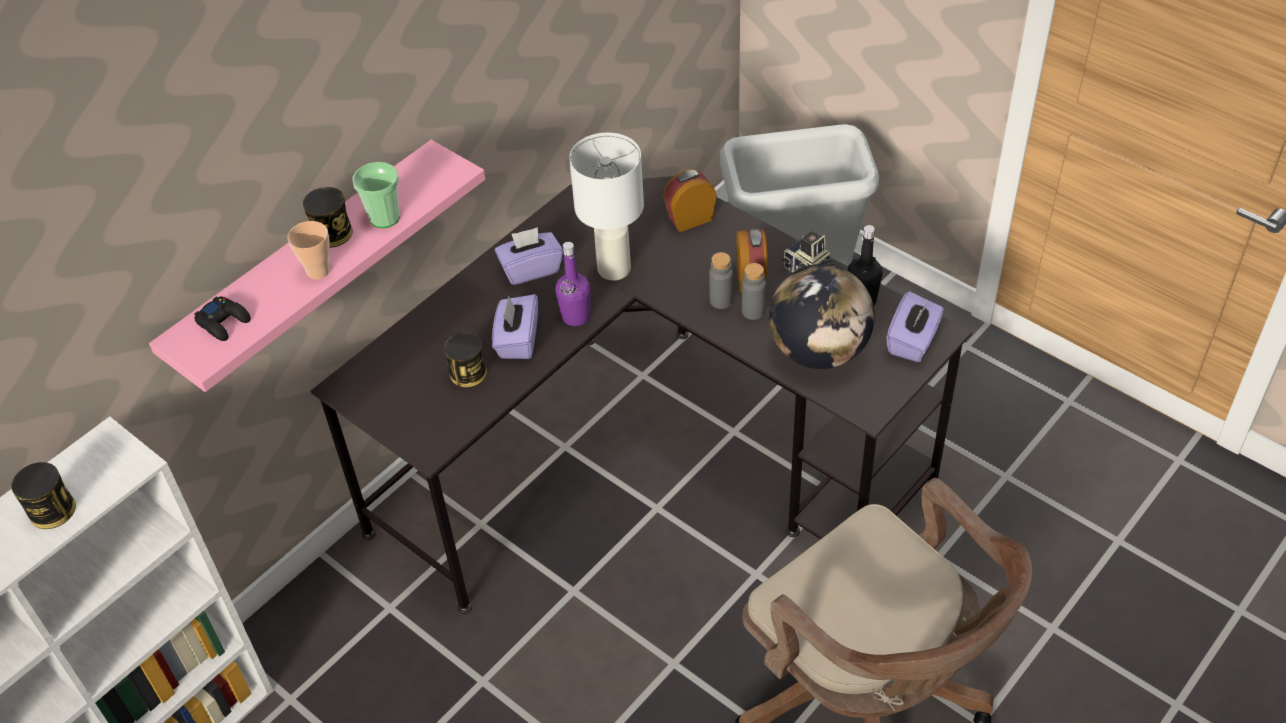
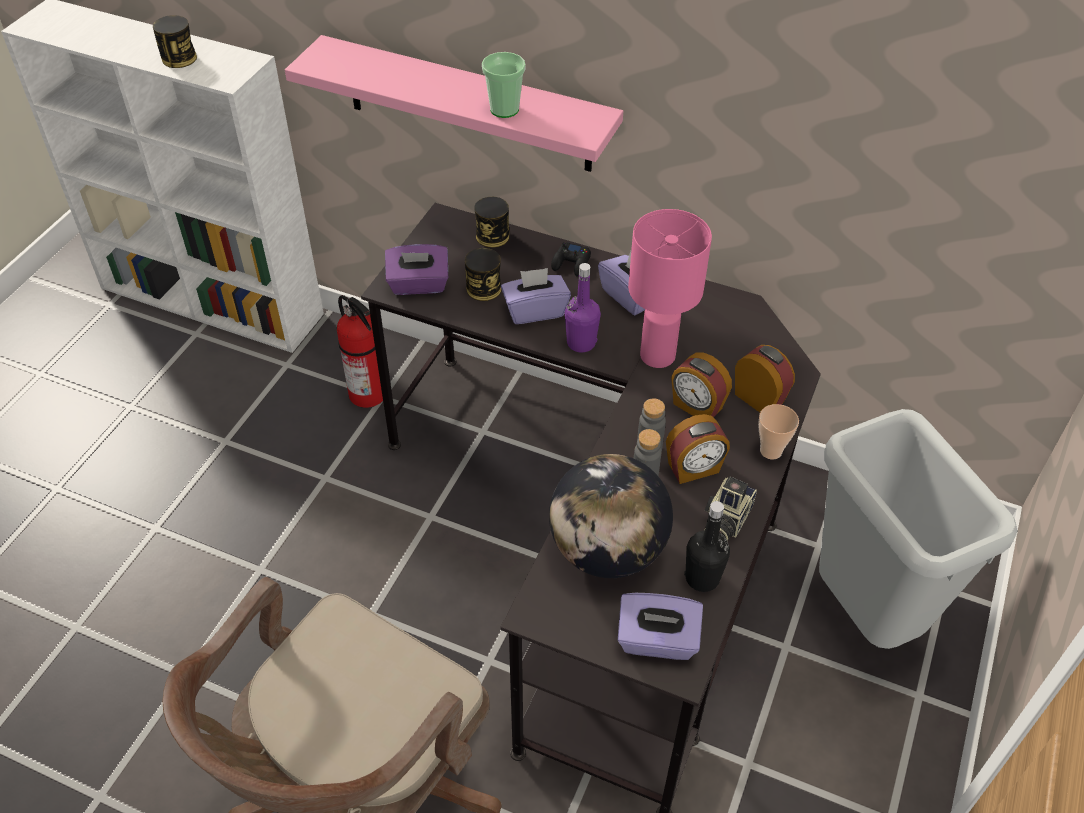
camera: 70 degrees right, 0 degrees up
black game controller [194,297,251,341] -> black game controller moved to [551,242,591,277]
cup [287,221,330,279] -> cup moved to [758,404,799,459]
can [303,187,353,248] -> can moved to [474,197,509,248]
white table lamp [569,133,644,281] -> pink table lamp [628,209,712,368]
none -> fire extinguisher [337,295,383,408]
none -> purple tissue box [385,244,448,295]
none -> alarm clock [671,353,732,417]

